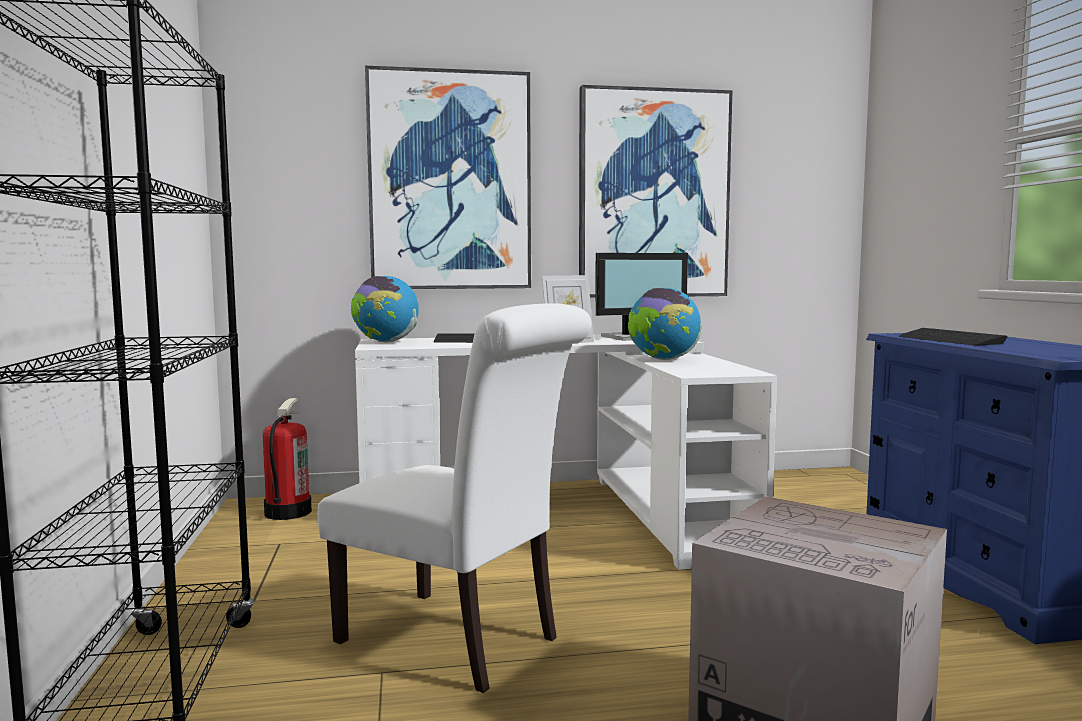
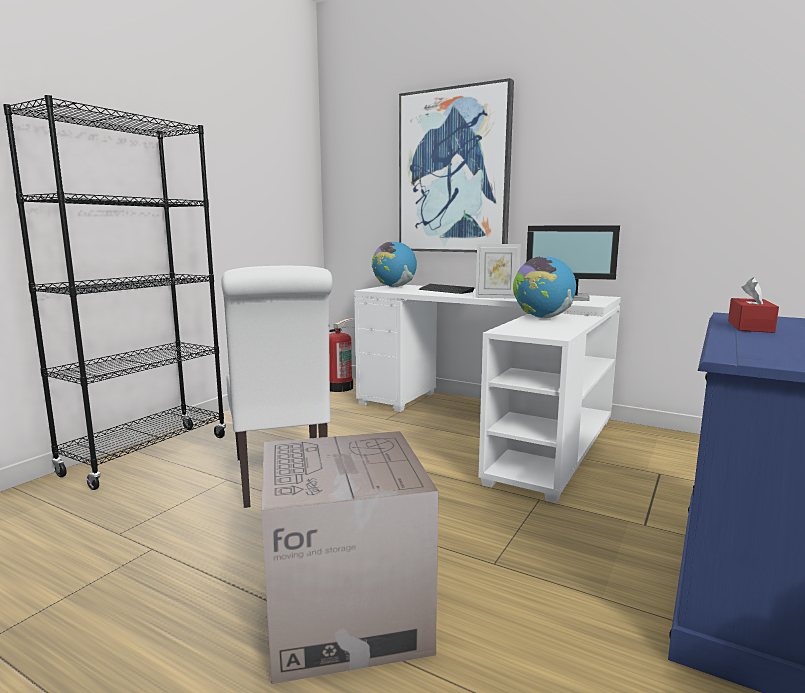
camera: 40 degrees right, 5 degrees up
picture [579,85,733,297] -> none
keyboard [899,328,1007,345] -> red tissue box [728,277,779,333]

